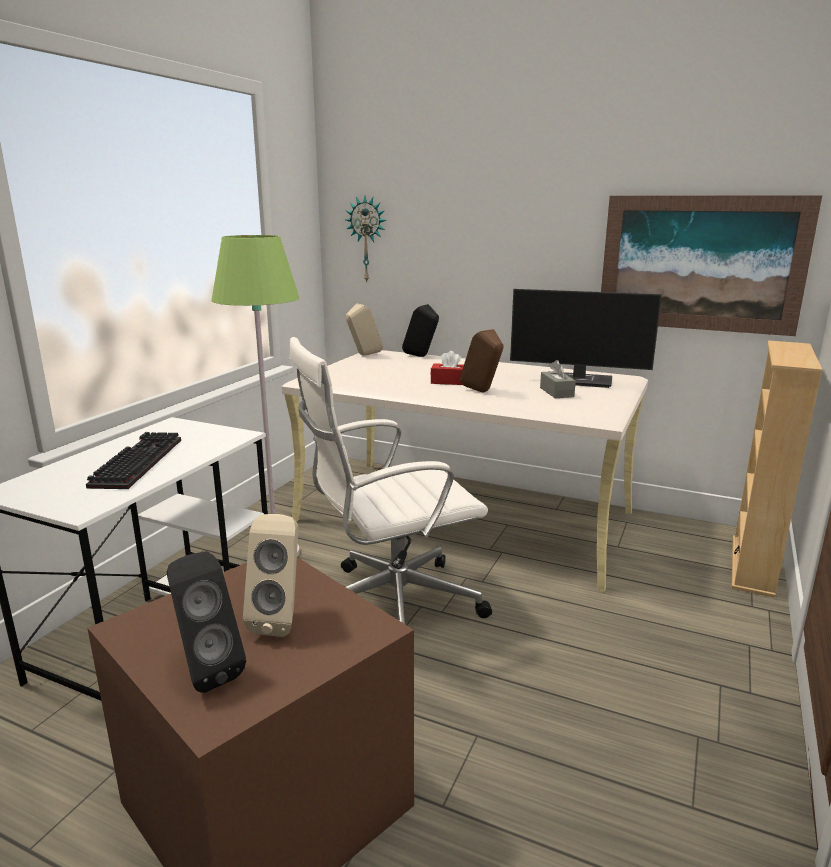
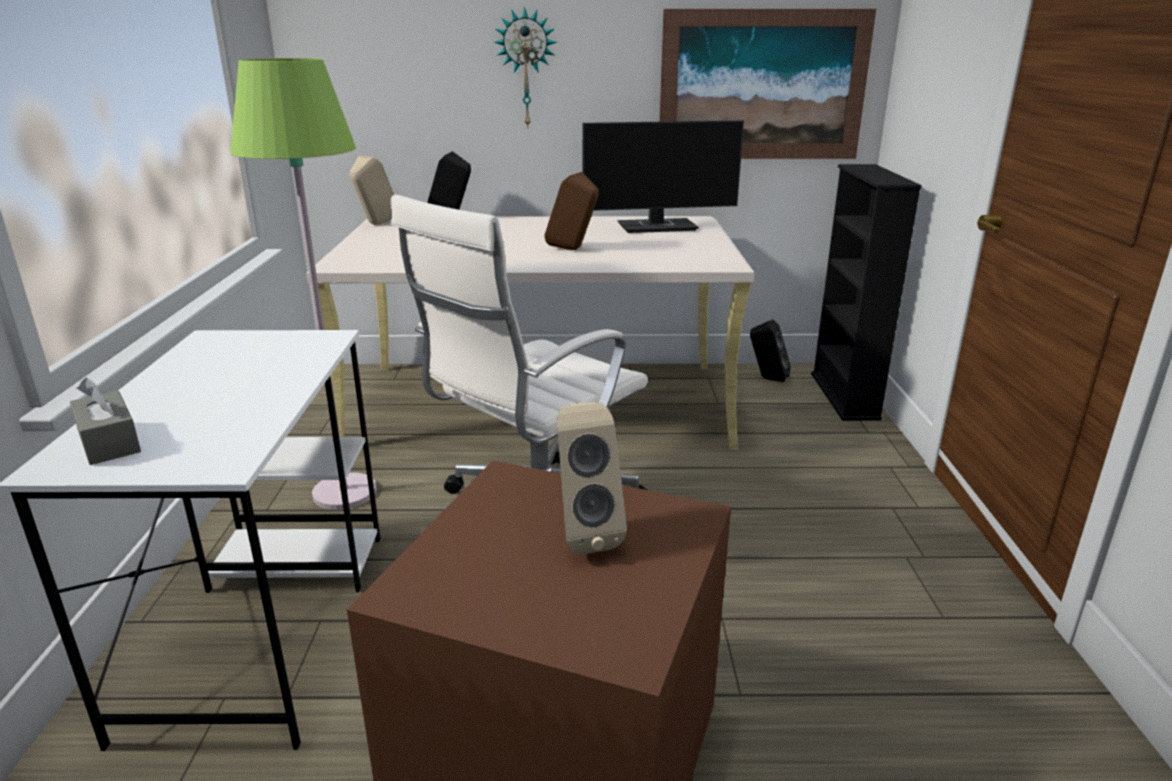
camera: 25 degrees left, 5 degrees up
keyboard [86,432,181,489] -> none
black speaker [166,551,246,693] -> black speaker moved to [750,319,791,382]
wall clock [345,196,387,282] -> wall clock moved to [494,7,557,129]
red tissue box [431,351,464,385] -> none
grey tissue box [540,360,576,398] -> grey tissue box moved to [70,377,141,465]
beige bookcase [732,341,823,598] -> black bookcase [811,164,922,421]

